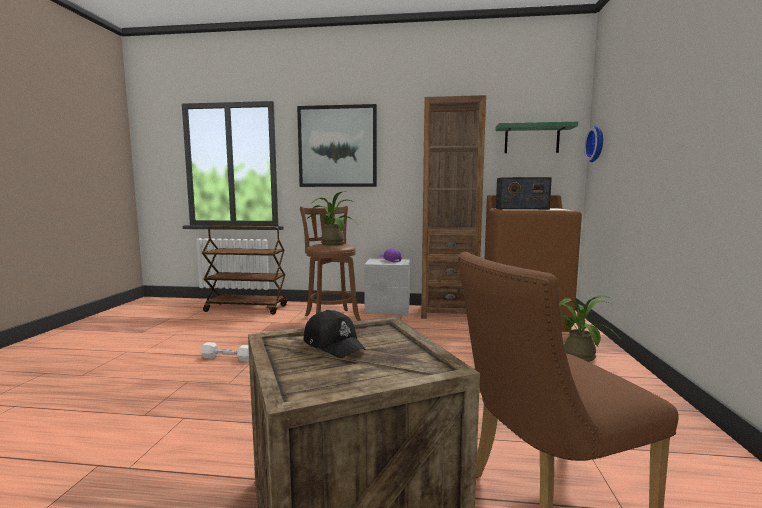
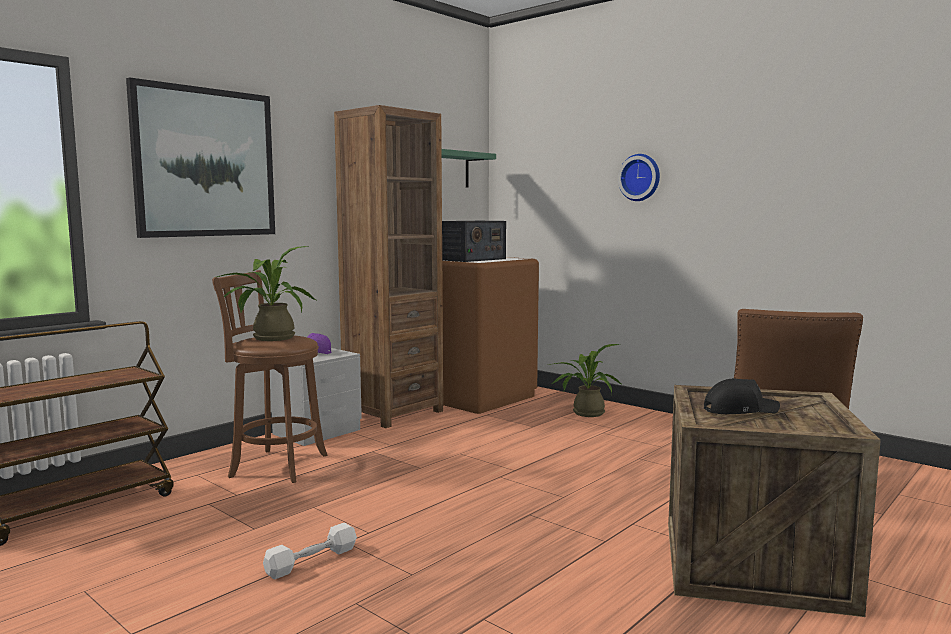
camera: 55 degrees left, 0 degrees up
wall clock [584,126,603,162] -> wall clock moved to [618,154,660,201]

